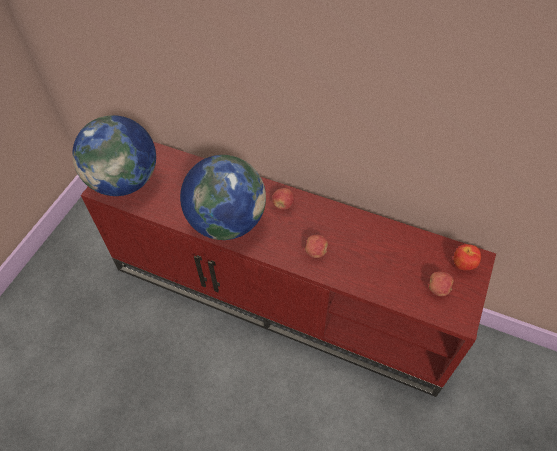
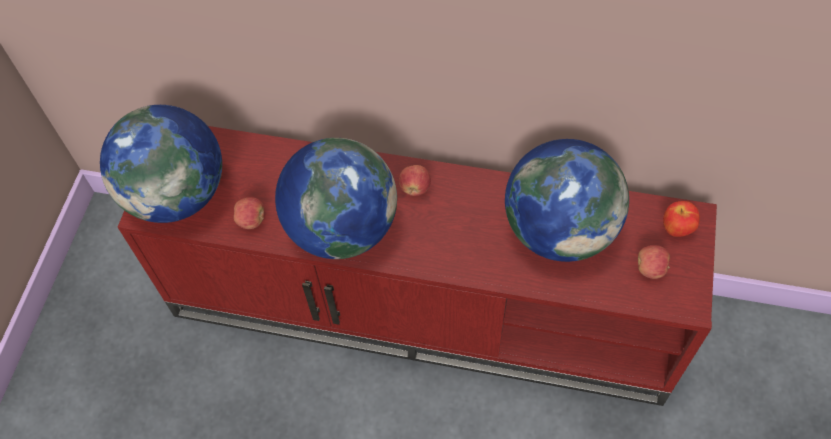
camera: 10 degrees left, 5 degrees up
apple [305,235,328,258] -> apple moved to [234,197,264,229]
none -> globe [505,139,629,262]

